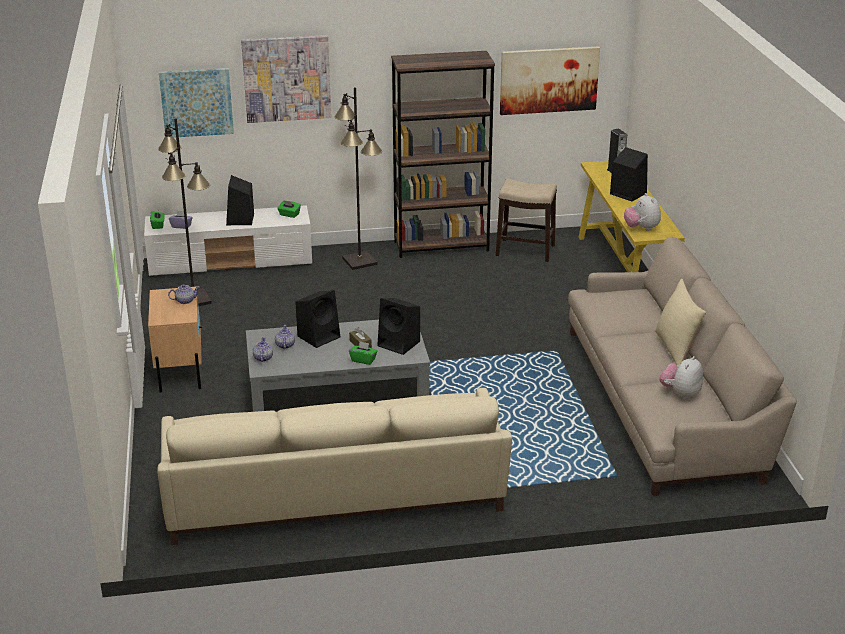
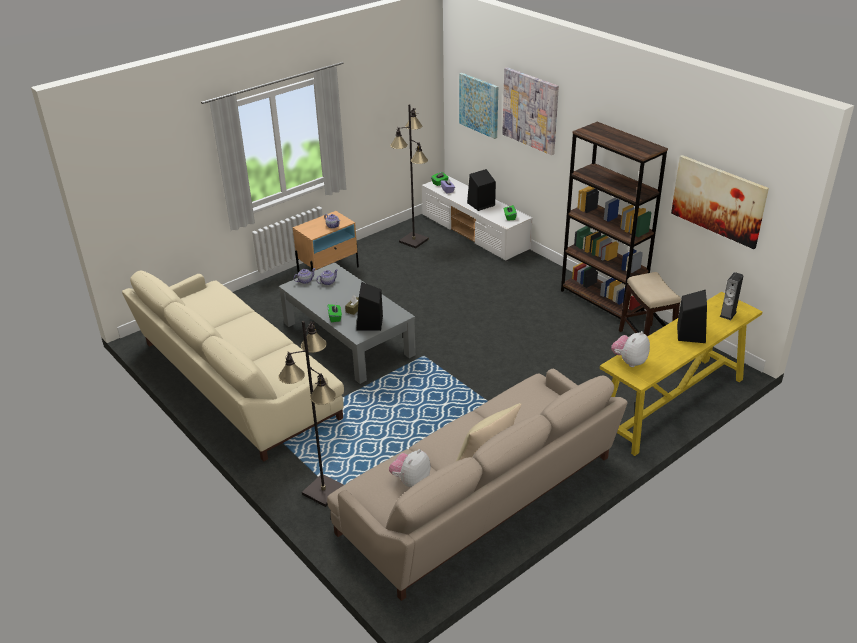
camera: 60 degrees right, 5 degrees up
black speaker [295,290,340,348] -> none
black floor lamp [335,87,382,270] -> black floor lamp moved to [278,321,343,507]
plush toy [659,356,703,400] -> plush toy turned 60 degrees counterclockwise [389,449,431,488]

